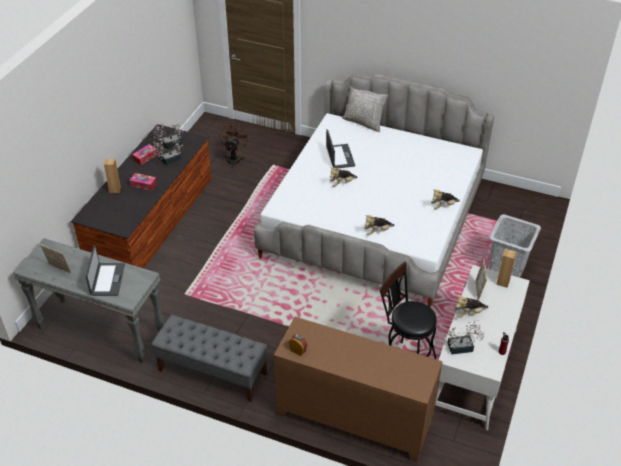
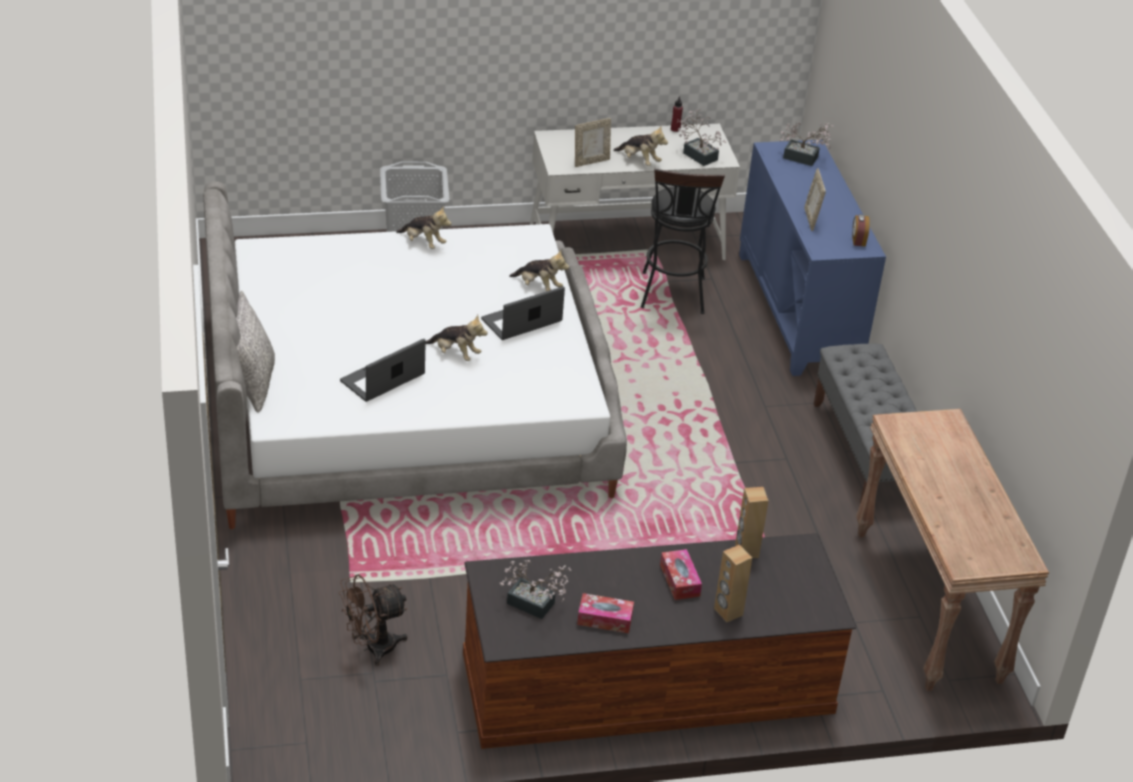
camera: 125 degrees left, 5 degrees down
grey console table [13,238,165,364] -> brown console table [856,409,1049,691]
picture frame [41,244,71,273] -> picture frame moved to [804,168,826,231]
laptop [86,245,125,296] -> laptop moved to [481,286,565,340]
potted plant [153,139,183,165] -> potted plant moved to [780,122,834,166]
brown cabinet [274,317,443,462] -> blue cabinet [739,140,886,376]
brown speaker [496,249,516,288] -> brown speaker moved to [735,487,769,559]

